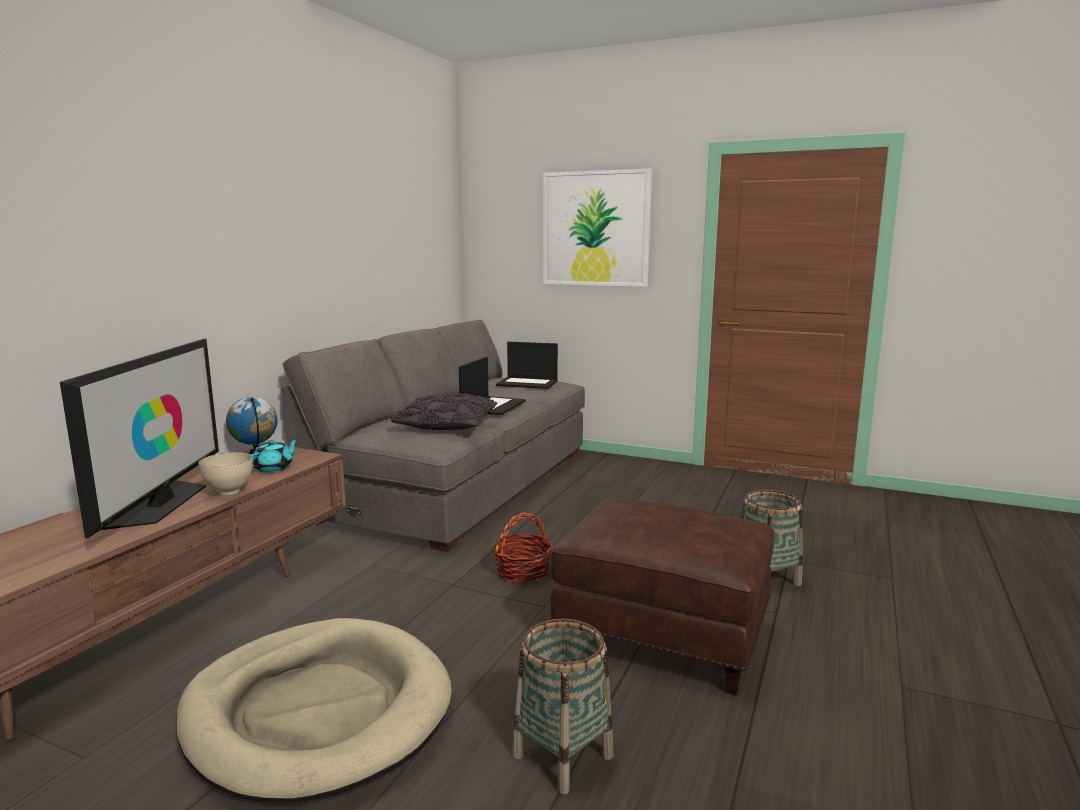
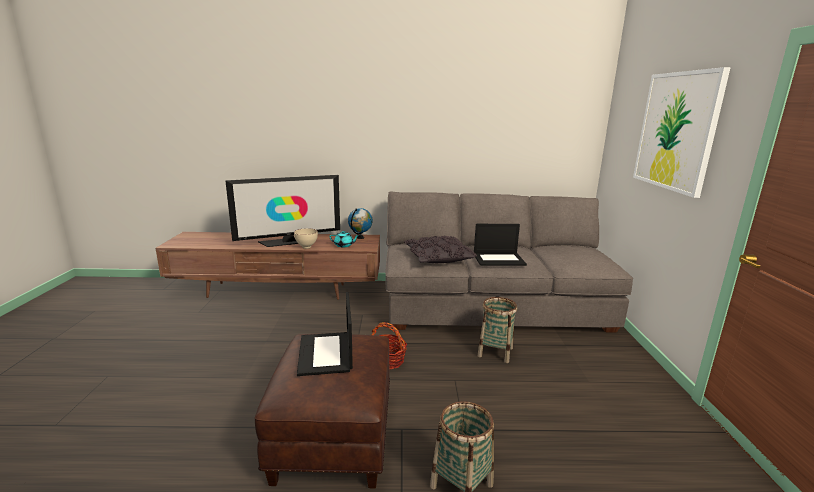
camera: 65 degrees right, 5 degrees up
beige dog bed [176,618,452,802] -> none
laptop [496,342,558,389] -> laptop moved to [297,292,353,376]
basket [512,619,613,794] -> basket moved to [478,297,517,363]

